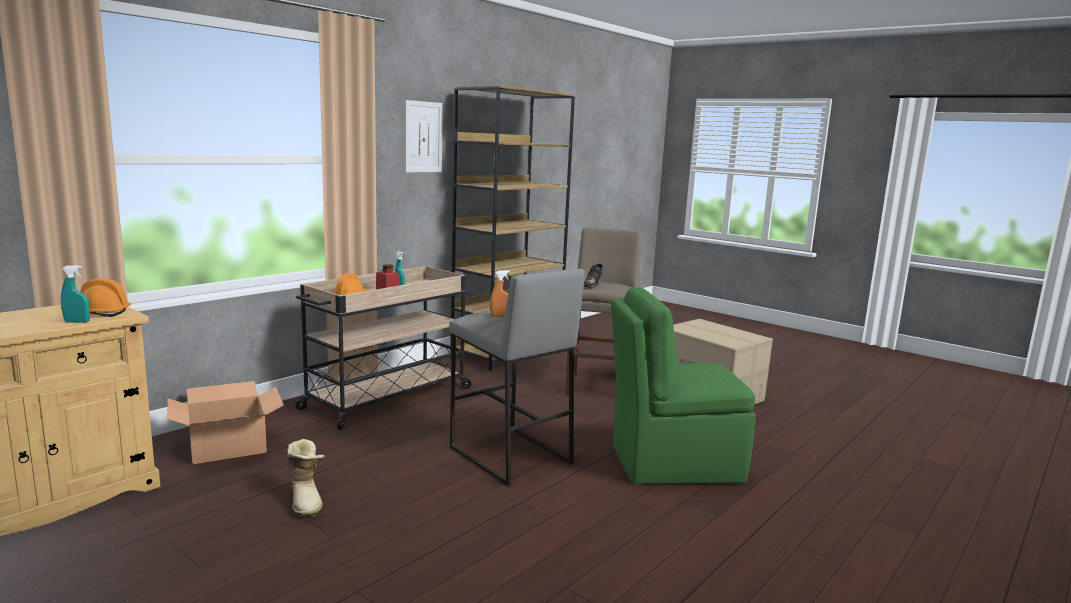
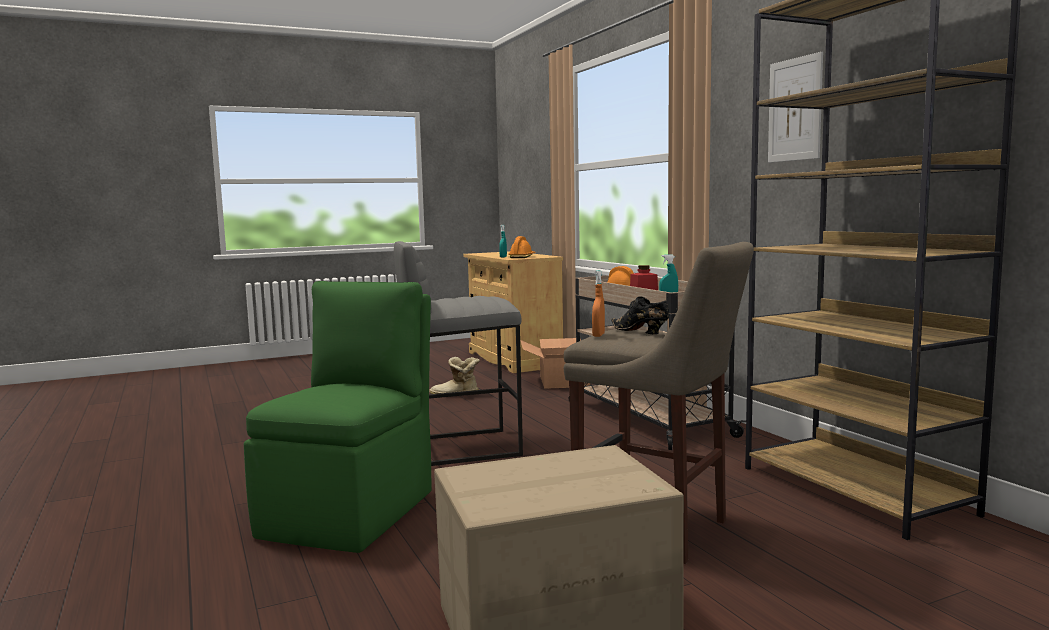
camera: 115 degrees right, 5 degrees down
orange spray bottle [491,270,510,317] -> orange spray bottle moved to [592,270,605,337]

